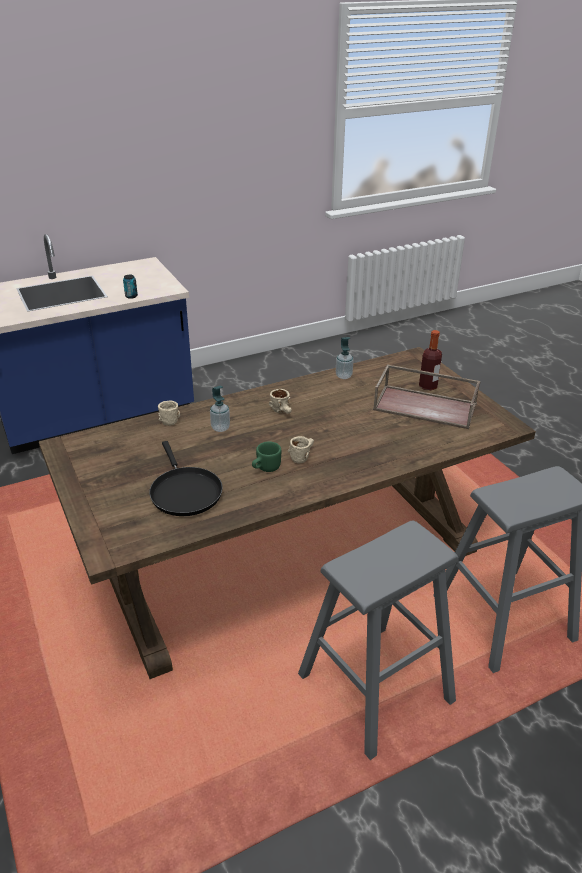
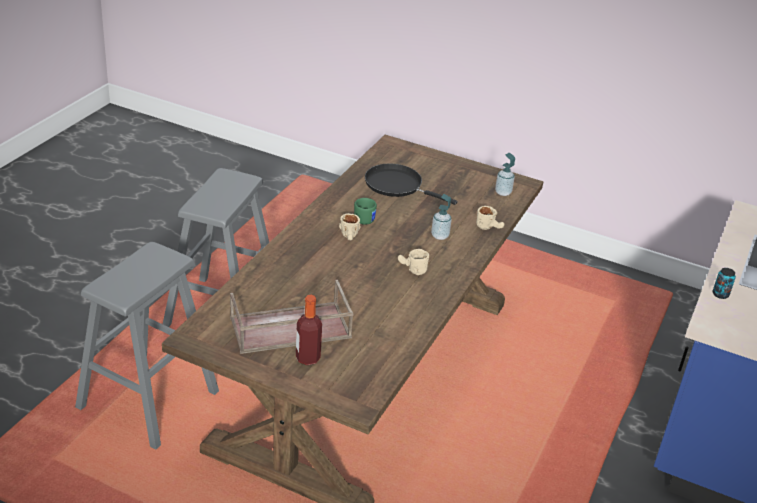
camera: 140 degrees right, 0 degrees up
soap dispenser [336,337,353,379] -> soap dispenser moved to [495,153,515,196]

